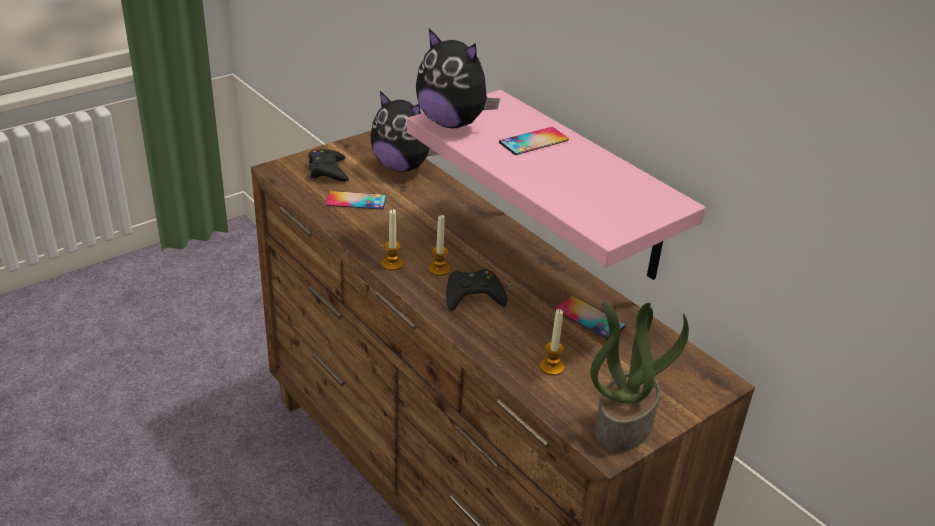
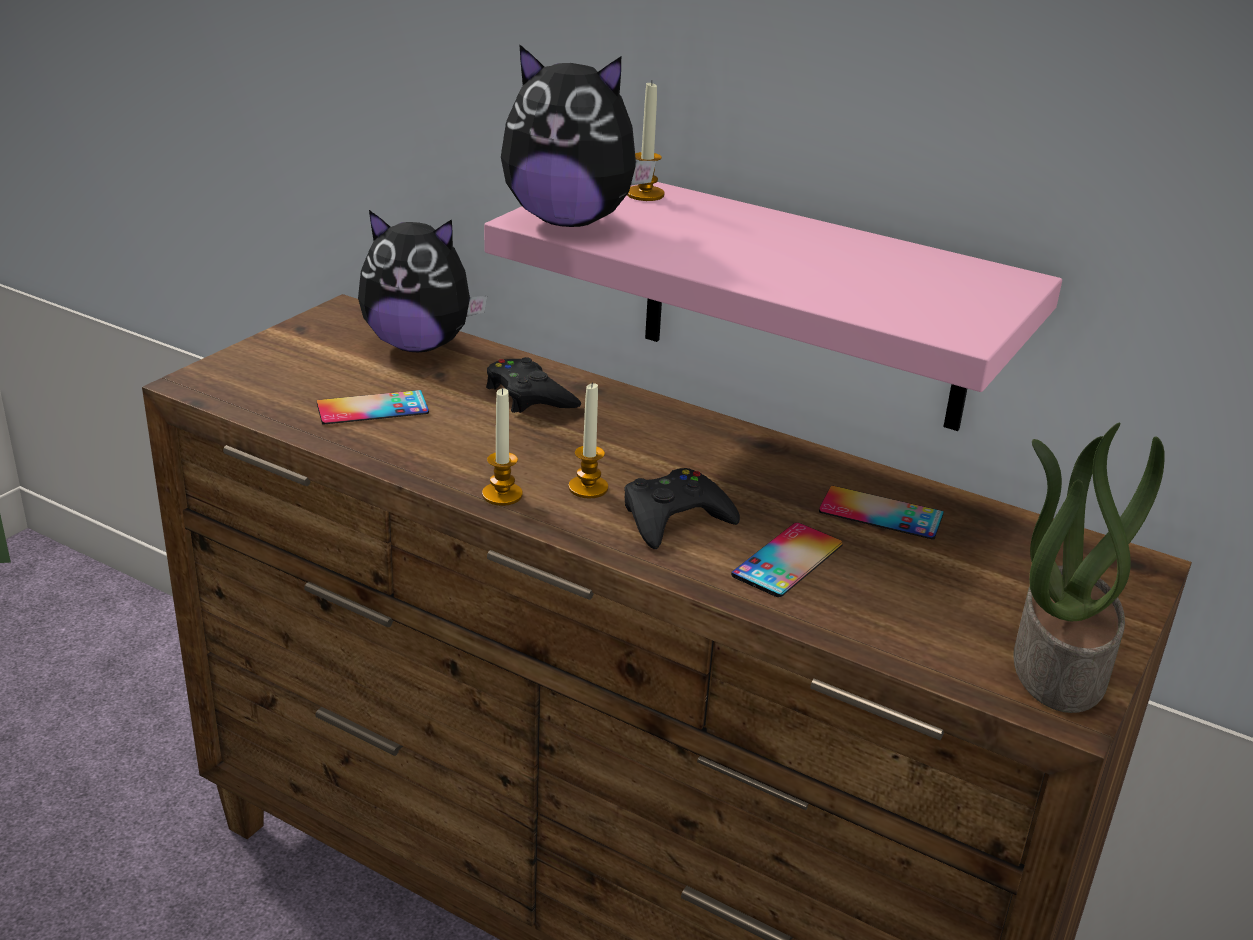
camera: 20 degrees left, 5 degrees down
black game controller [308,149,349,182] -> black game controller moved to [486,357,581,413]
phone [499,127,569,155] -> phone moved to [731,522,843,597]
candle [540,309,565,375] -> candle moved to [627,82,665,201]

